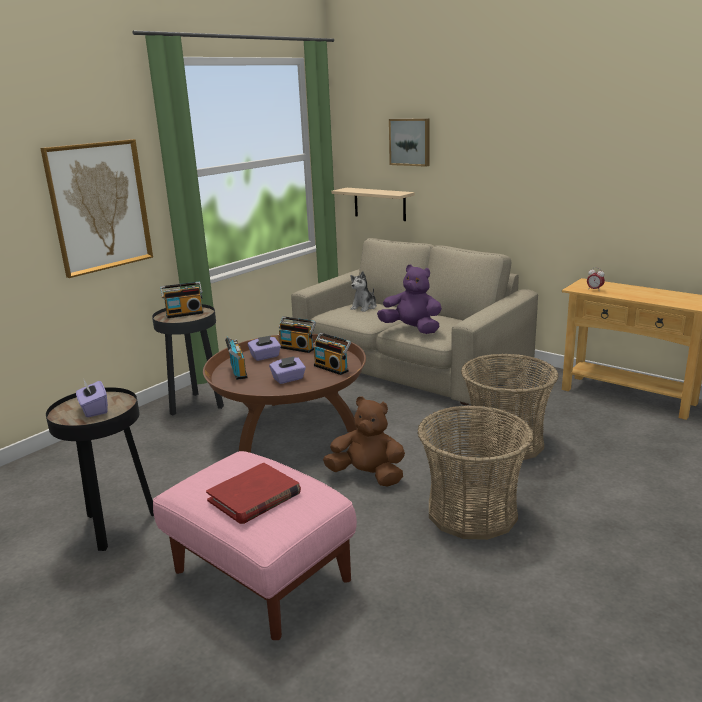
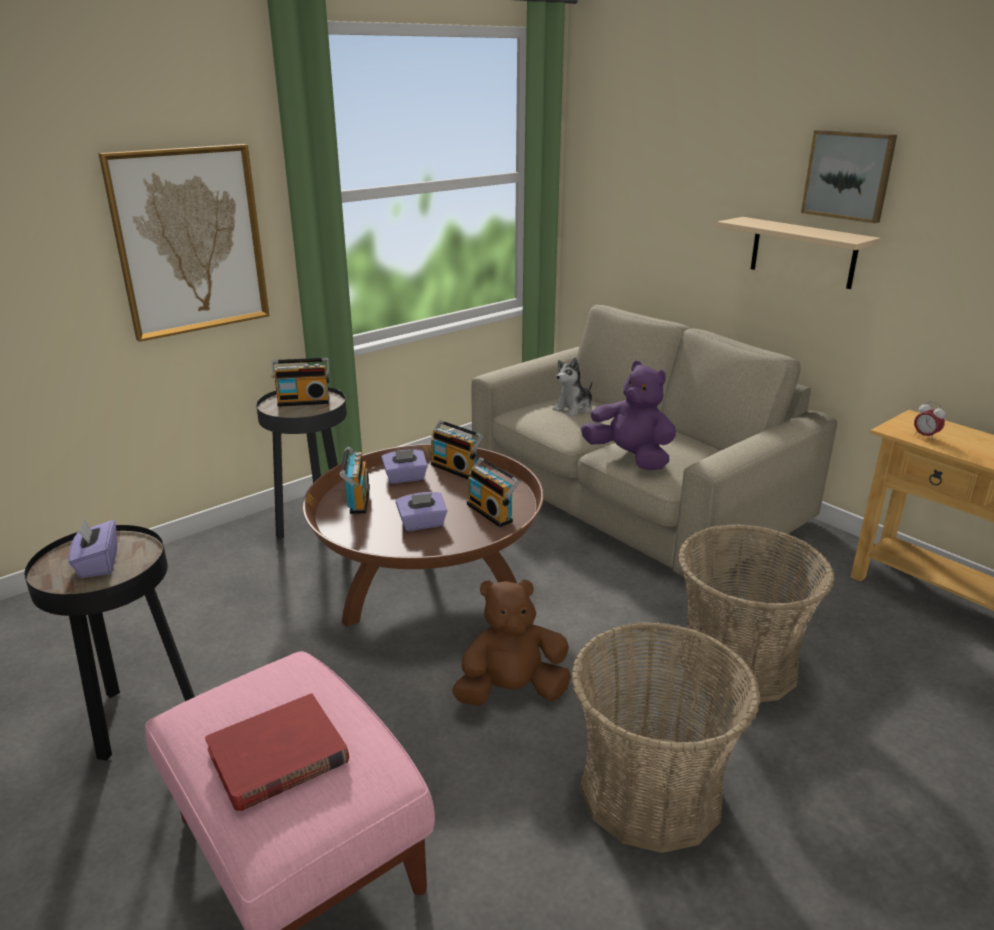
camera: 10 degrees right, 5 degrees up
brown plush toy [323,396,405,487] -> brown plush toy turned 45 degrees counterclockwise [452,579,571,706]
beige shelf [331,188,415,221] -> beige shelf moved to [716,217,881,289]
picture [389,118,430,167] -> picture moved to [801,130,897,223]

